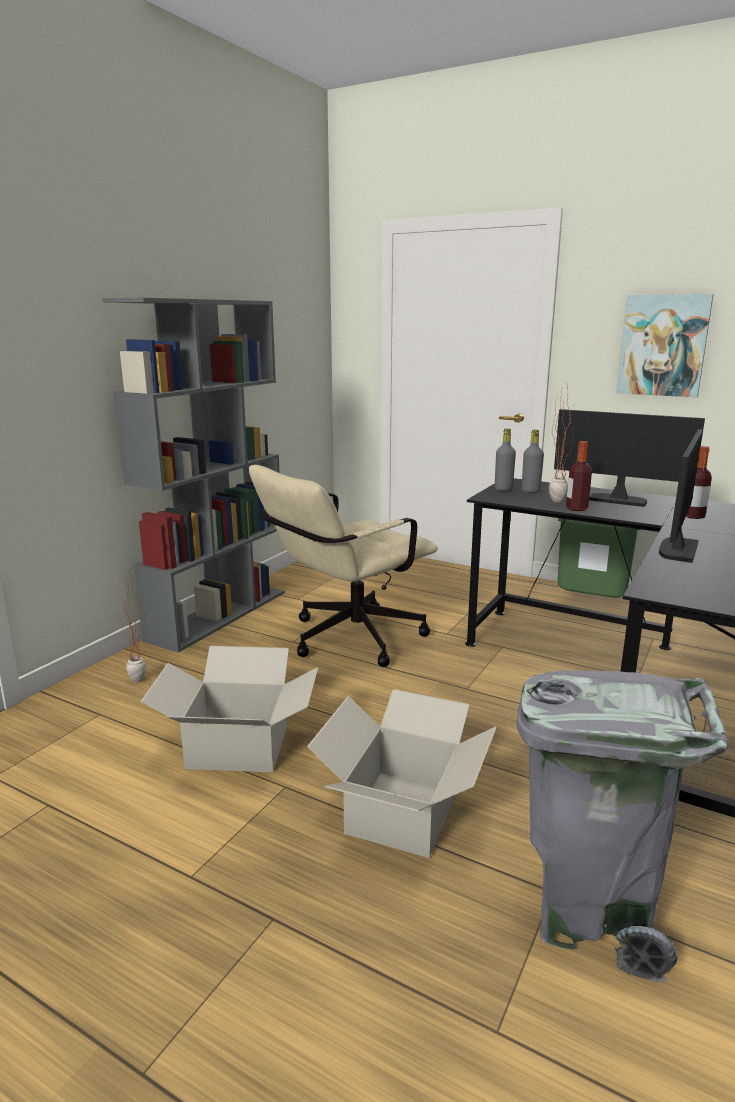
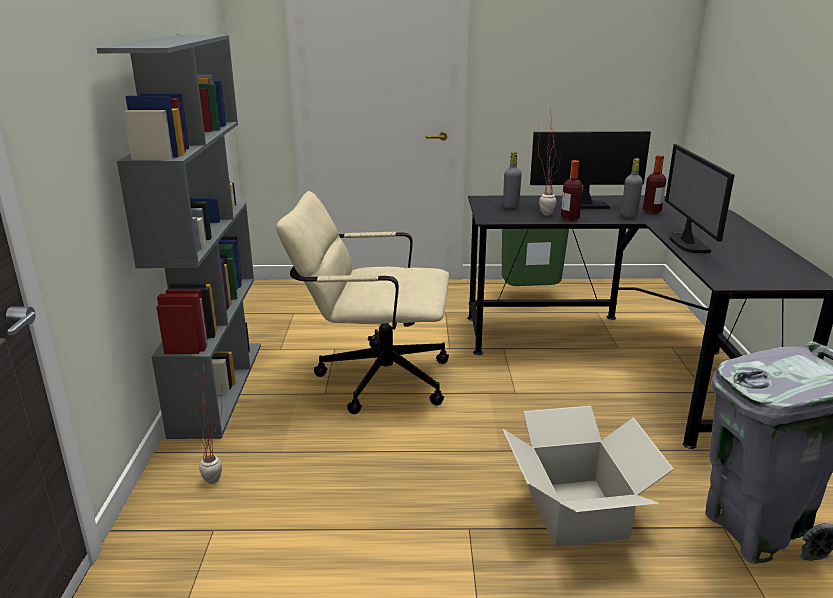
camera: 30 degrees left, 5 degrees up
cardboard box [141,646,318,772] -> none
beige office chair [249,465,438,667] -> beige office chair turned 75 degrees clockwise [276,191,449,414]
grey bottle [495,428,516,491] -> grey bottle moved to [621,158,643,218]
picture [616,294,714,397] -> none

